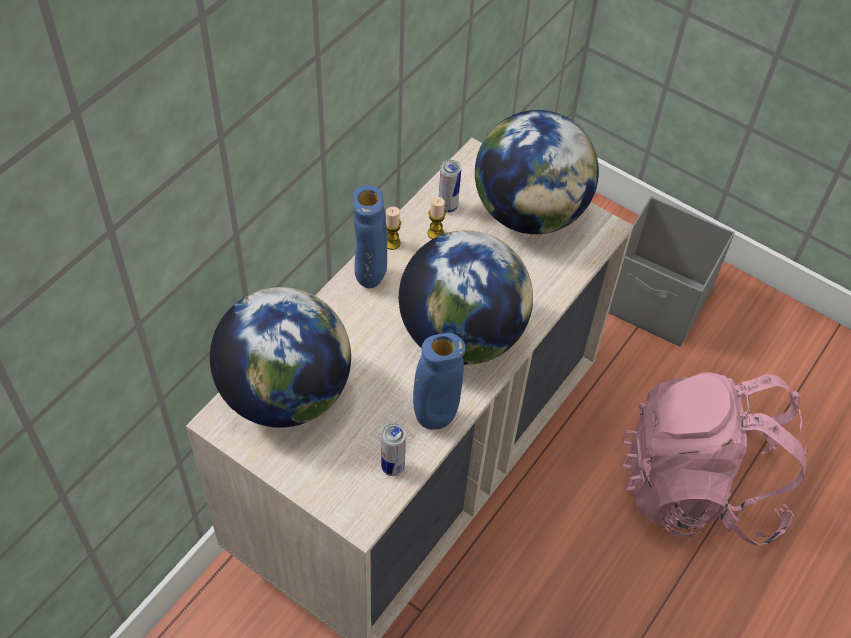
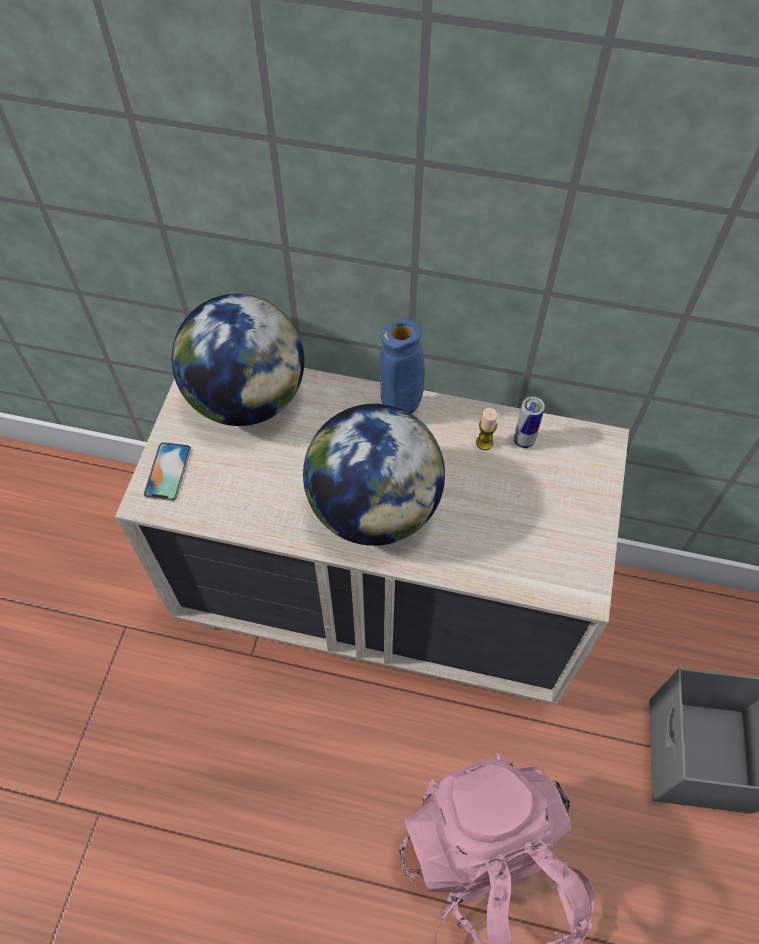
camera: 70 degrees right, 5 degrees up
can [381,423,406,476] -> none
candle [386,207,401,250] -> none
blue vase [413,333,466,430] -> none
globe [475,110,599,234] -> none
none -> phone [144,442,191,501]

